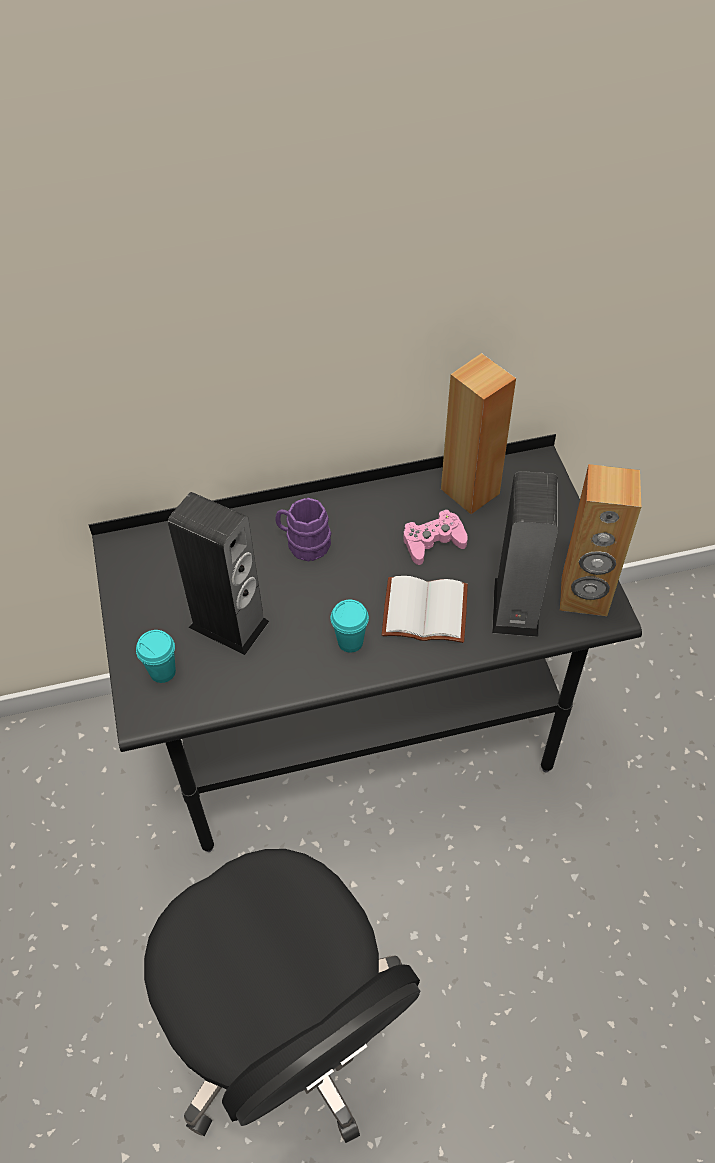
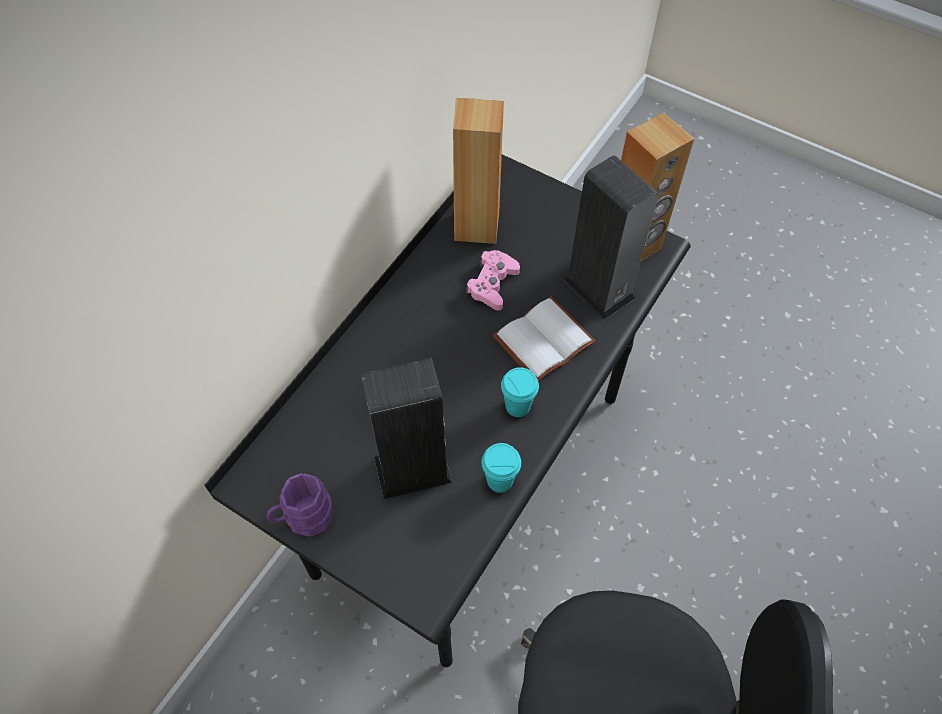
camera: 45 degrees left, 5 degrees up
turquoise cup [136,630,176,683] -> turquoise cup moved to [481,443,521,493]
purple mug [276,498,331,561] -> purple mug moved to [267,473,334,537]

